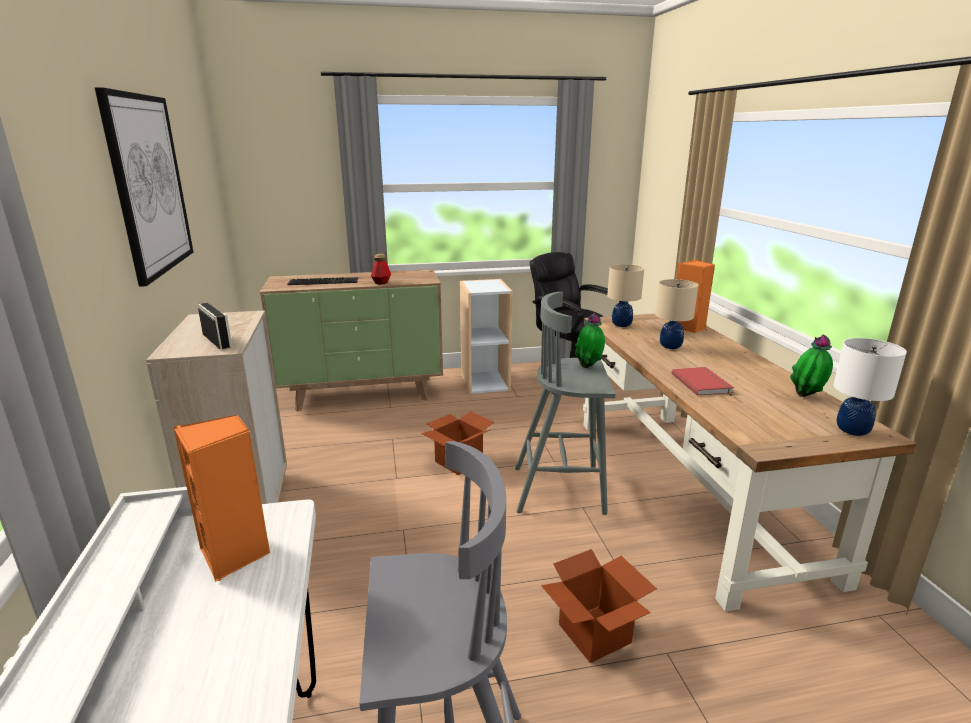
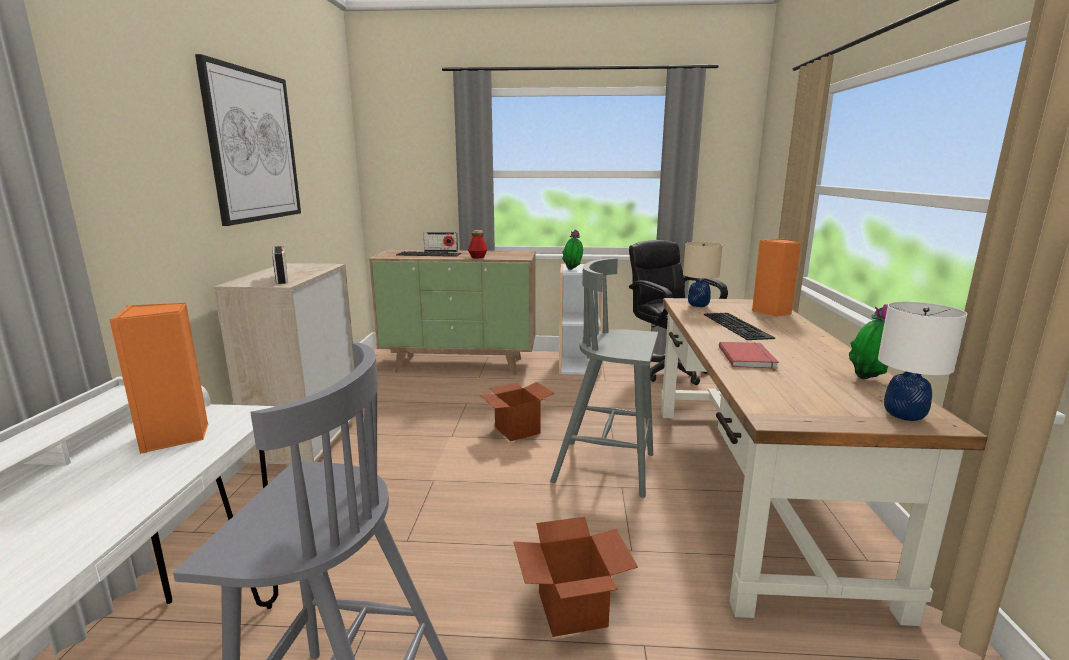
camera: 15 degrees right, 5 degrees down
potted plant [575,313,605,368] -> potted plant moved to [562,230,583,270]
beige table lamp [655,279,698,349] -> keyboard [704,313,775,340]
none -> radio [423,232,458,252]

